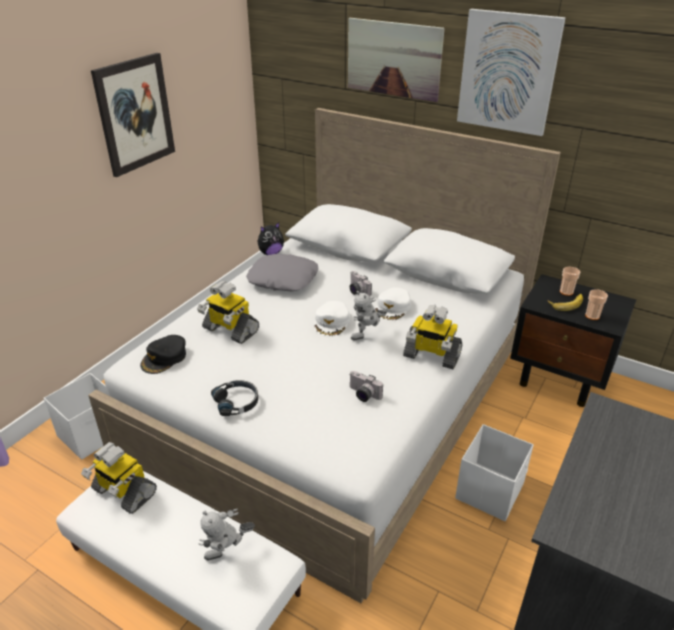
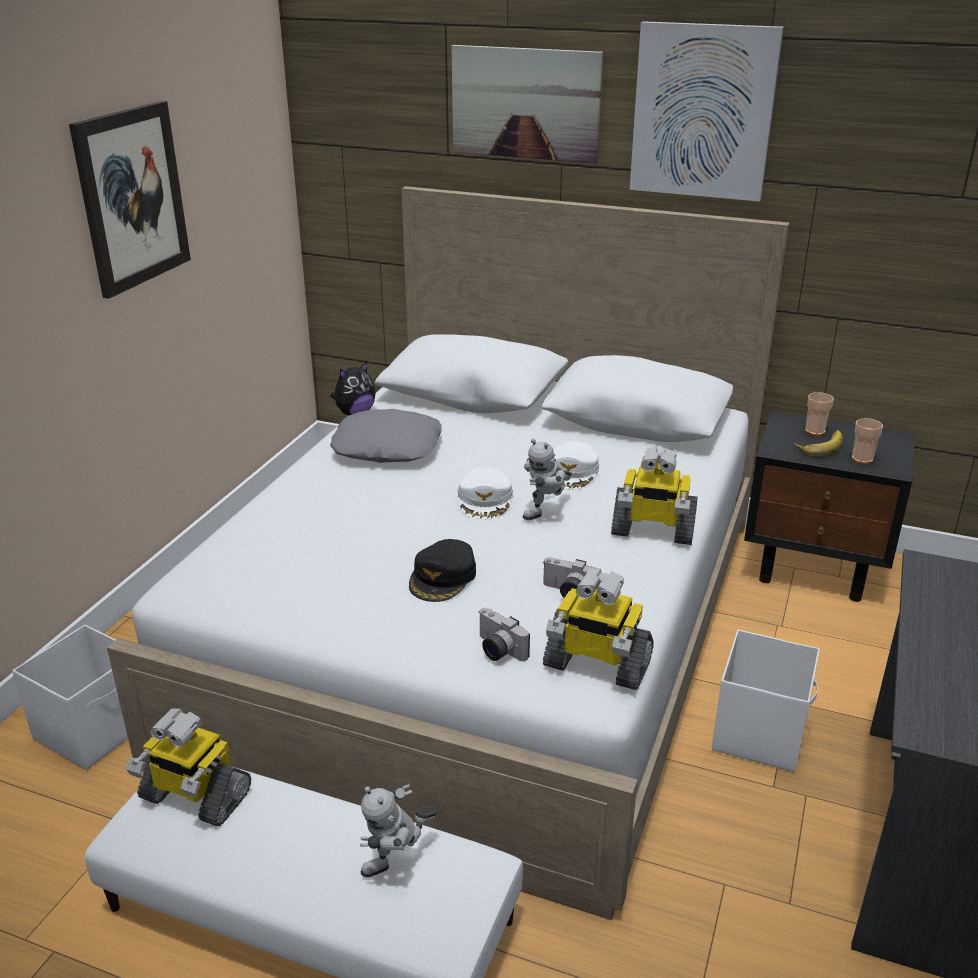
camera: 10 degrees left, 5 degrees down
black cap [140,335,186,374] -> black cap moved to [409,539,476,602]
toy robot [197,281,259,344] -> toy robot moved to [543,568,654,690]
black headphones [211,380,258,416] -> none
camera [350,271,372,296] -> camera moved to [479,608,530,661]

